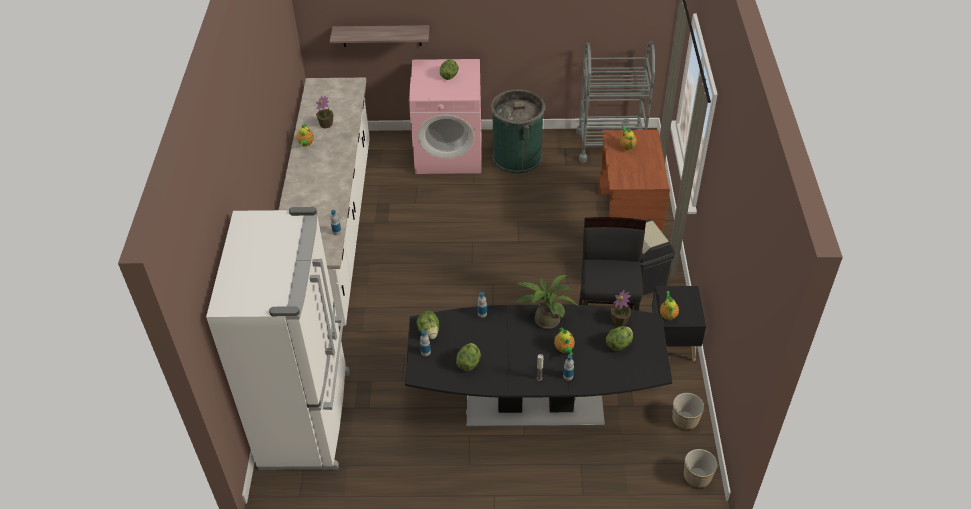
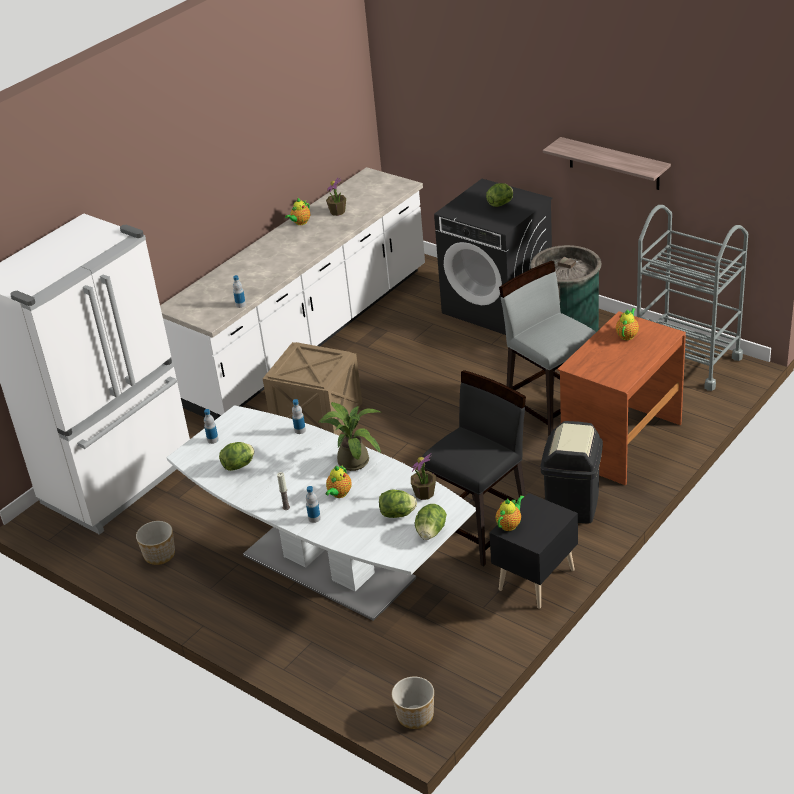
camera: 40 degrees right, 10 degrees down
shelf [330,25,429,47] -> shelf moved to [543,137,671,190]
black dining table [405,304,672,427] -> white dining table [166,405,476,621]
pink washing machine [409,59,481,174] -> black washing machine [434,179,552,335]
lettuce [416,311,439,339] -> lettuce moved to [415,504,447,540]
planter [672,393,704,430] -> planter moved to [136,521,175,565]
none -> crate [263,342,362,435]
none -> grey stool [499,261,596,436]

